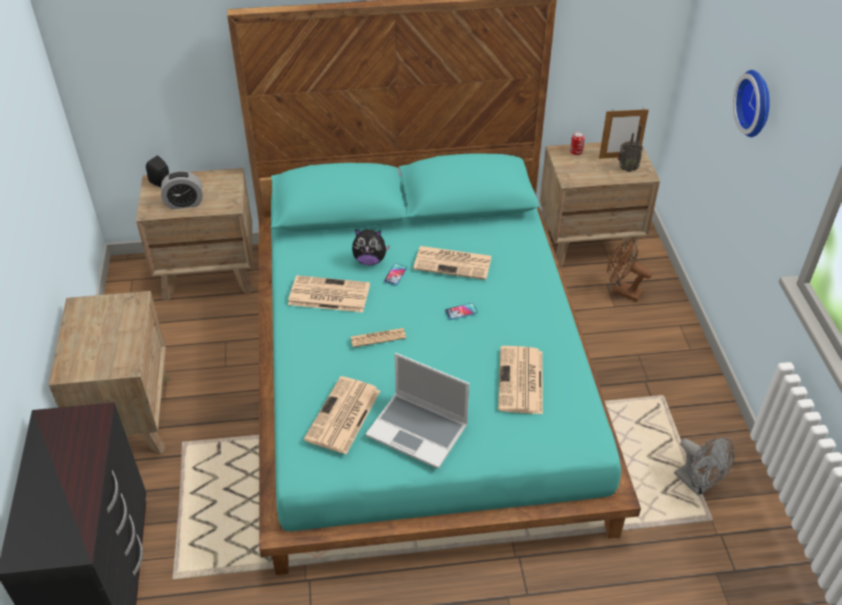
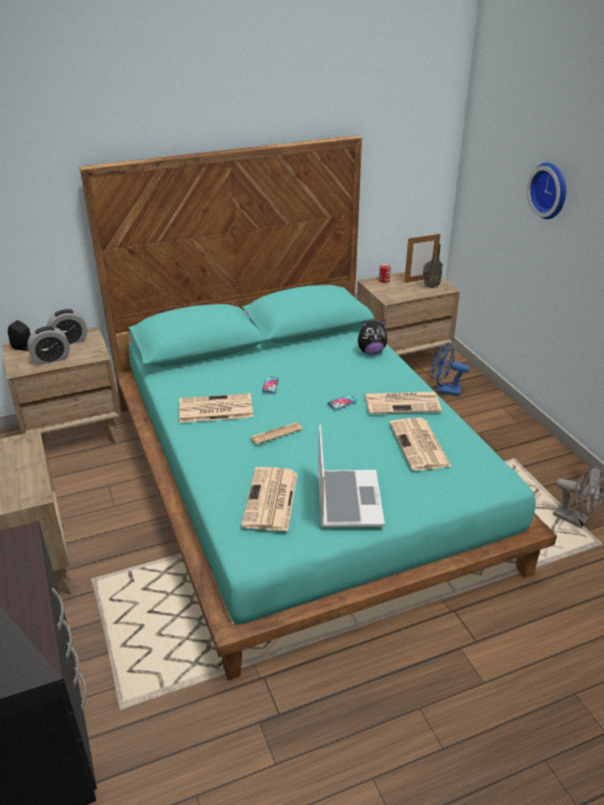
camera: 15 degrees left, 10 degrees down
plush toy [352,229,390,265] -> plush toy moved to [358,319,387,355]
laptop [365,353,469,469] -> laptop turned 105 degrees counterclockwise [318,424,385,527]
newspaper [413,246,492,280] -> newspaper moved to [365,392,442,414]
brown fan [607,239,652,302] -> blue fan [431,342,470,396]
none -> alarm clock [47,309,87,345]

